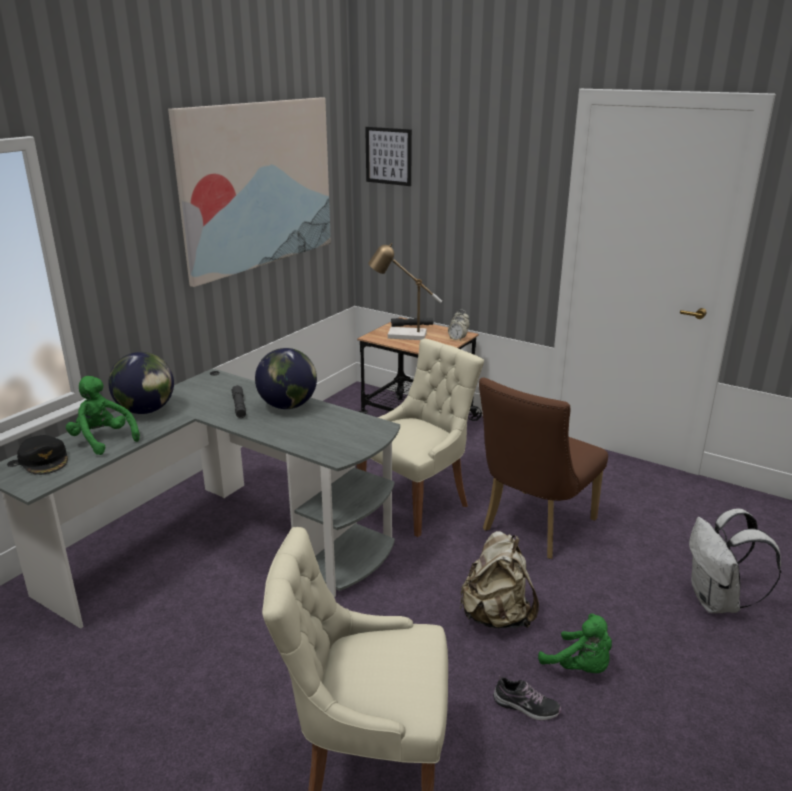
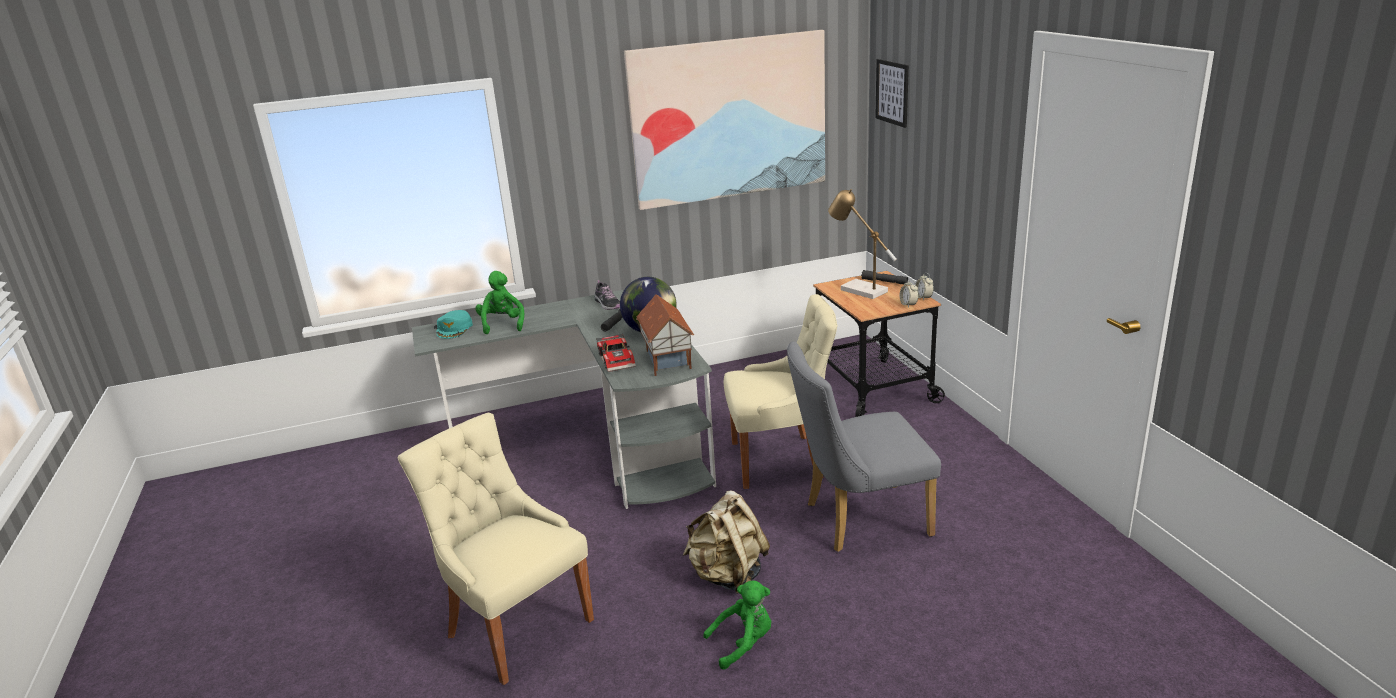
camera: 40 degrees right, 0 degrees up
black cap [17,435,68,475] -> turquoise cap [436,310,473,339]
globe [108,352,174,414] -> none
brown chair [479,378,608,559] -> grey chair [787,341,941,552]
shoe [493,675,562,721] -> shoe moved to [594,280,620,310]
green plush toy [538,613,612,673] -> green plush toy turned 105 degrees counterclockwise [703,580,771,669]
white backpack [689,508,781,613] -> none
none -> toy car [596,333,636,372]
none -> toy house [636,294,694,376]

